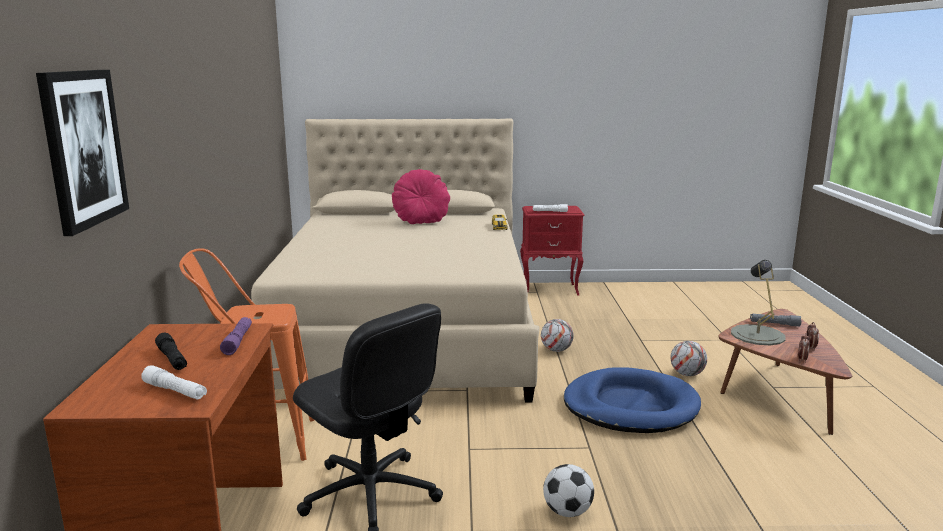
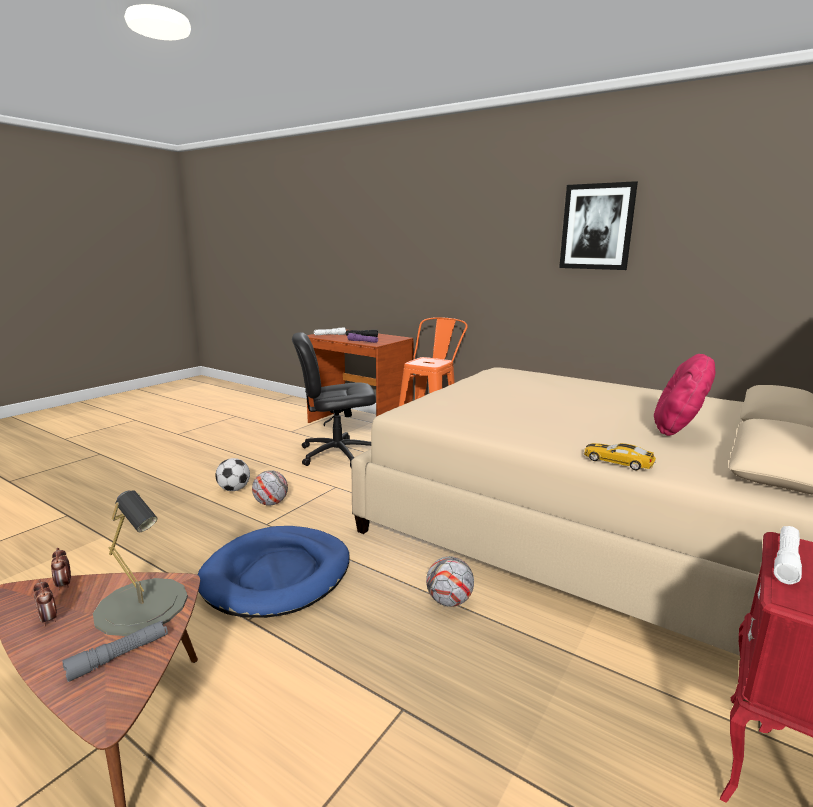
camera: 125 degrees right, 0 degrees up
picture [36,70,129,236] -> picture moved to [559,181,638,270]
football [671,341,707,376] -> football moved to [252,470,288,506]

